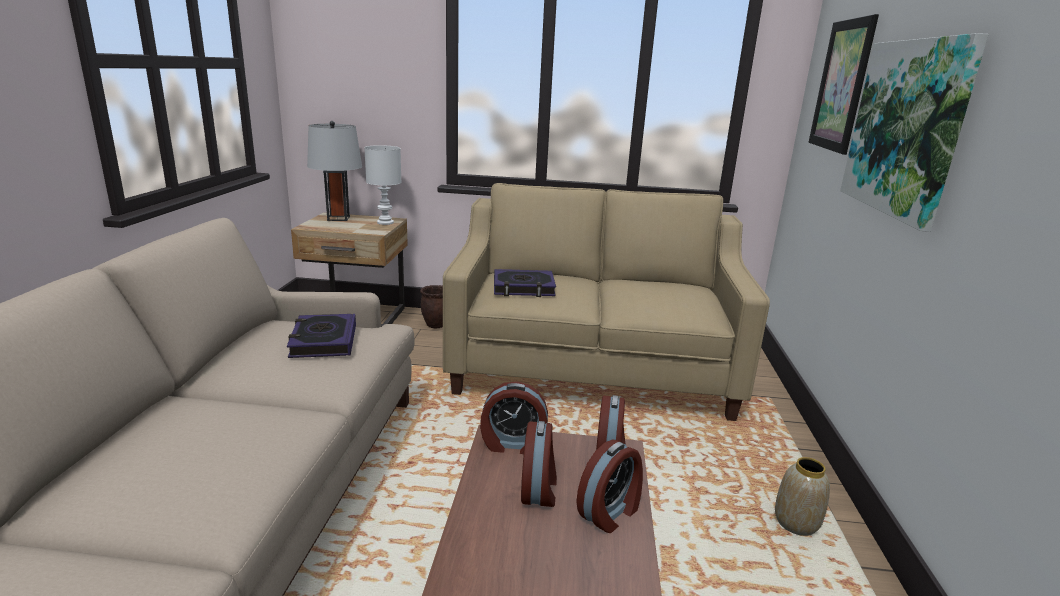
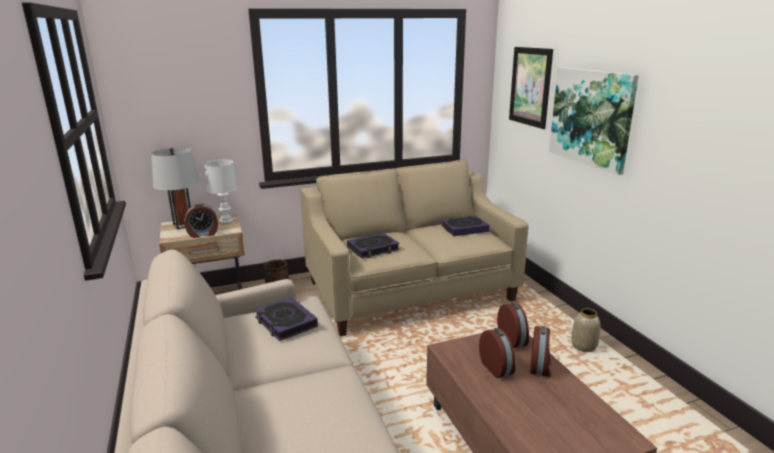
camera: 25 degrees left, 0 degrees up
alarm clock [480,381,548,454] -> alarm clock moved to [184,204,218,238]
none -> book [441,215,490,236]

